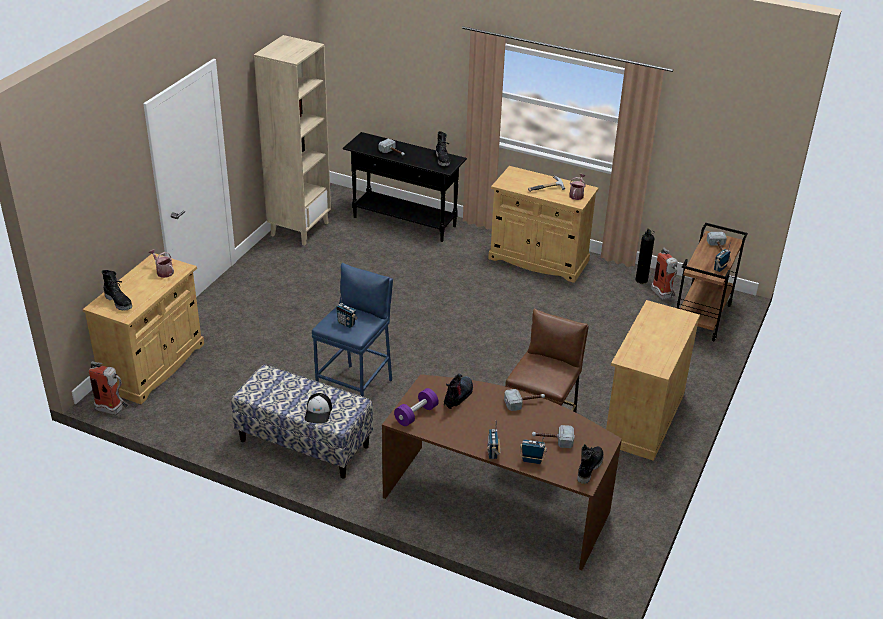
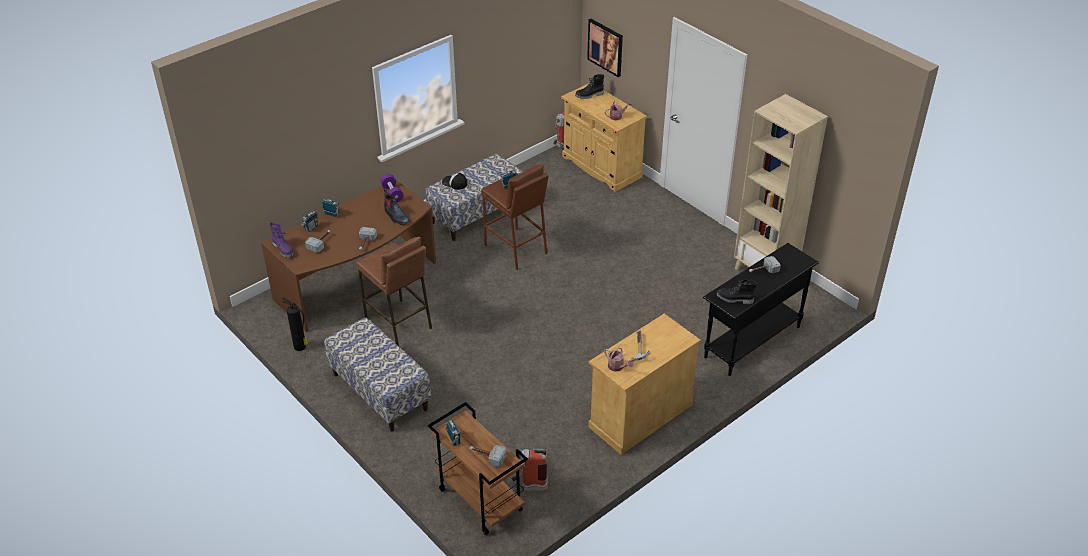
camera: 115 degrees right, 5 degrees up
blue stool [312,263,393,397] -> brown stool [481,164,549,270]
black boot [577,444,604,484] -> purple boot [270,223,294,258]
beige cabinet [606,300,700,461] -> bench [324,317,431,432]
fire extinguisher [636,229,655,284] -> fire extinguisher moved to [282,297,308,351]
none -> picture [587,19,623,77]

